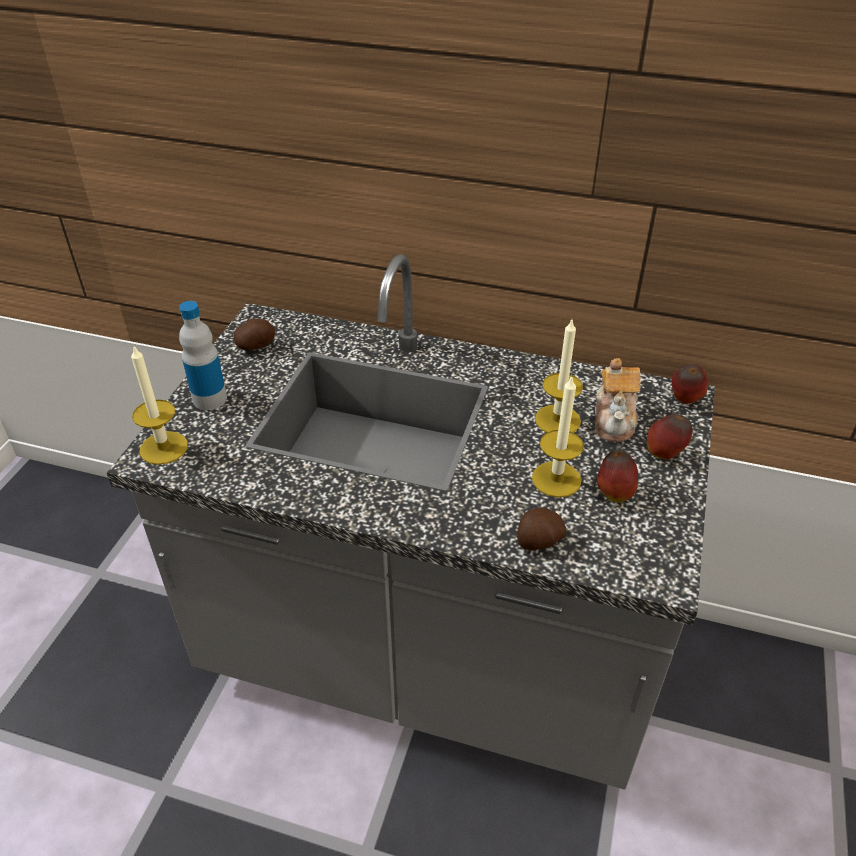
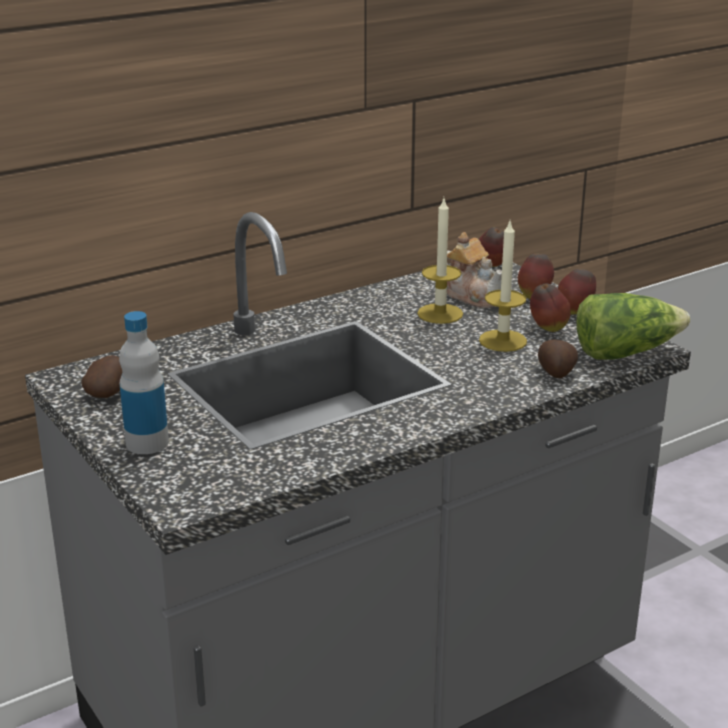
camera: 50 degrees left, 15 degrees down
candle [131,346,188,465] -> none
none -> apple [558,269,596,315]
none -> lettuce [576,293,690,360]

